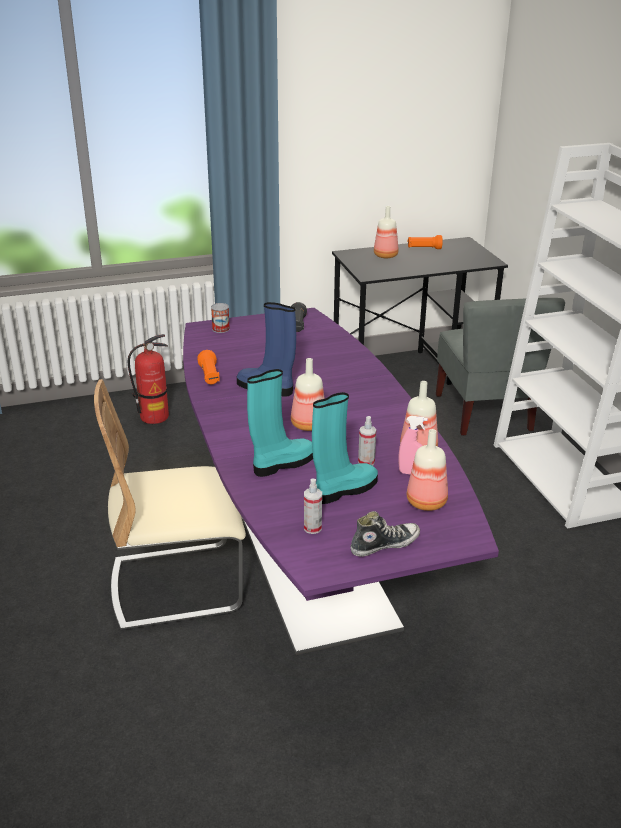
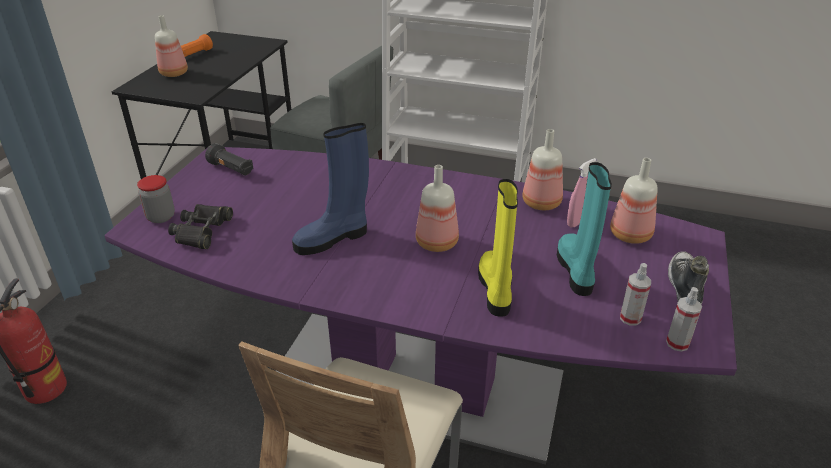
camera: 55 degrees left, 5 degrees up
orange flashlight [197,350,220,384] -> none
can [211,303,230,333] -> jar [137,175,175,223]
turquoise boot [247,369,313,477] -> yellow boot [478,179,518,317]
spray bottle [358,416,376,466] -> spray bottle moved to [666,287,702,352]
none -> black binoculars [168,204,233,249]

